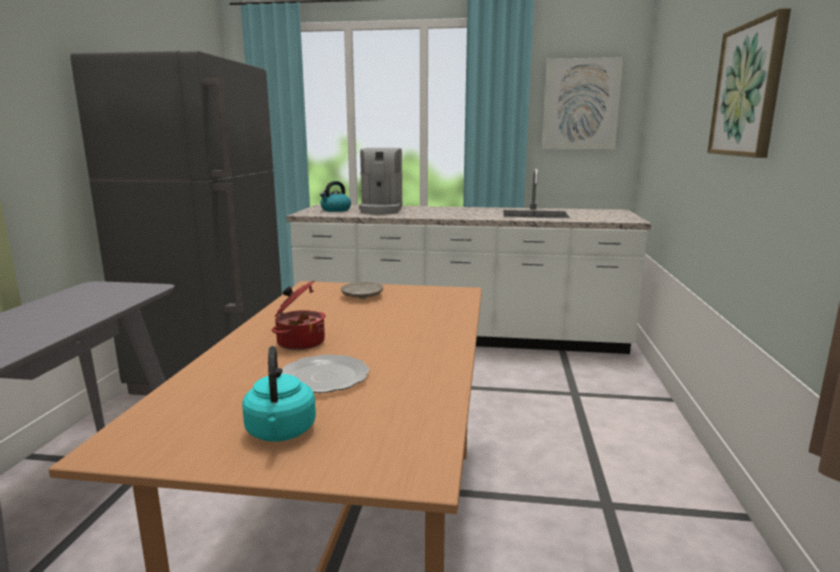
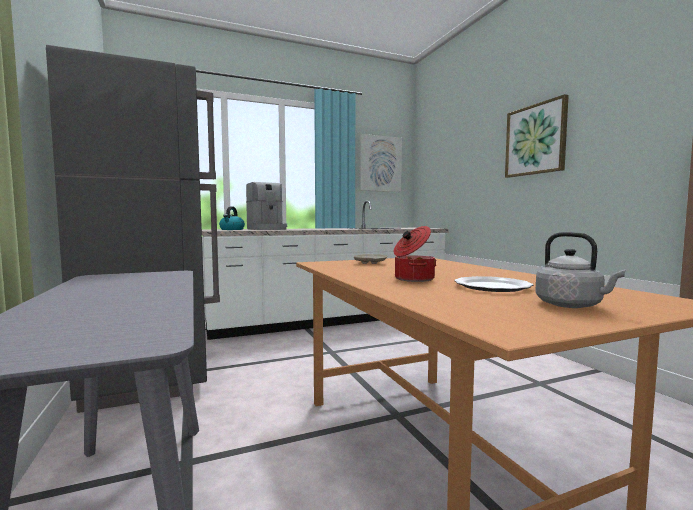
camera: 30 degrees left, 10 degrees down
turquoise kettle [242,346,316,442] -> grey kettle [535,232,625,308]

